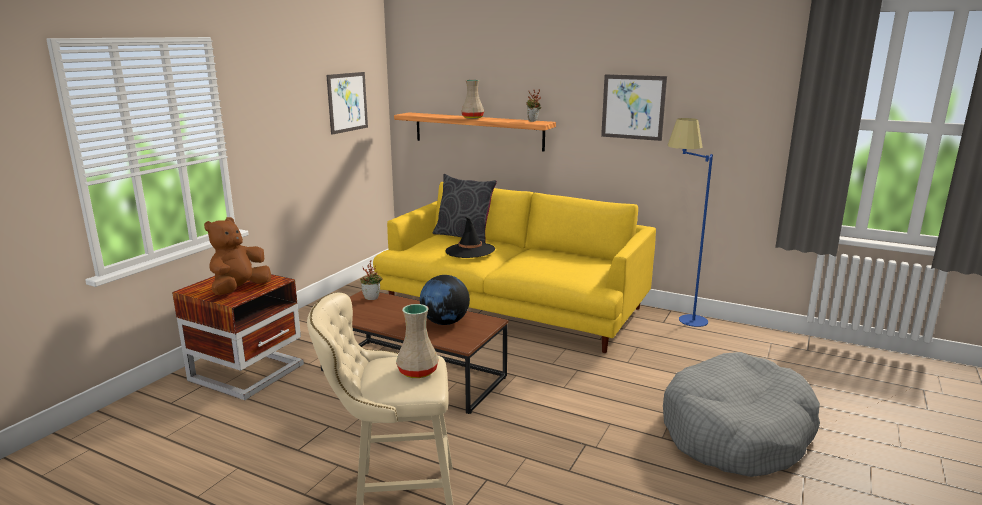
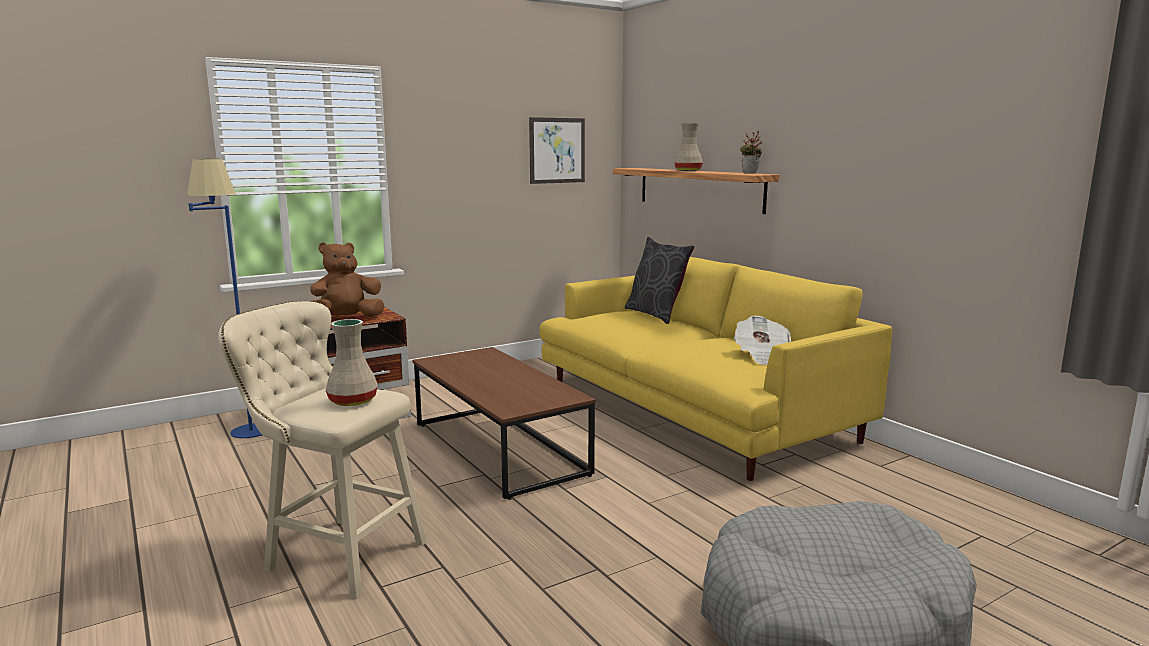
camera: 30 degrees right, 5 degrees down
potted plant [360,260,383,300] -> none
globe [420,275,470,325] -> none
black hat [445,217,495,258] -> none
picture [601,74,667,141] -> none
blue floor lamp [668,118,713,327] -> blue floor lamp moved to [187,159,262,438]
none -> newspaper [734,316,791,365]

